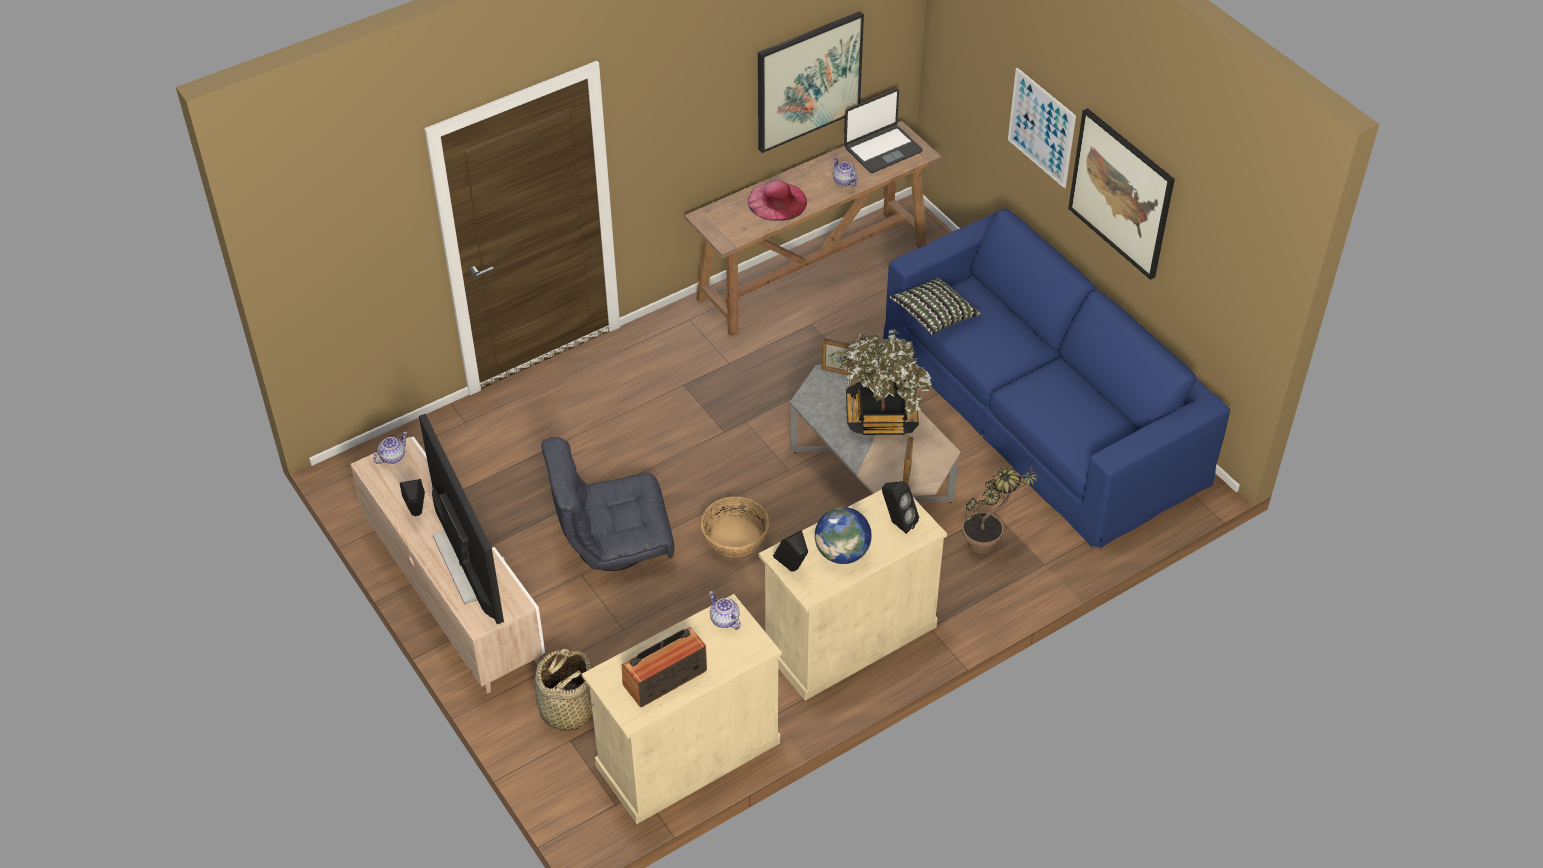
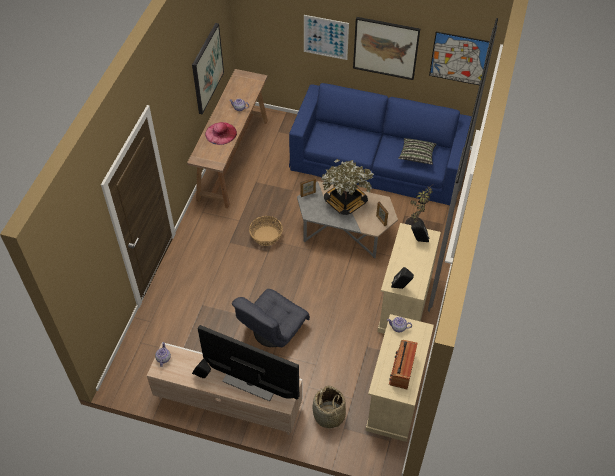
camera: 40 degrees left, 5 degrees up
basket [701,496,769,557] -> basket moved to [249,216,283,246]
globe [815,507,872,564] -> none
laptop [844,89,923,173] -> none
pillow [890,277,981,335] -> pillow moved to [398,138,437,165]
none -> picture [429,31,490,85]

